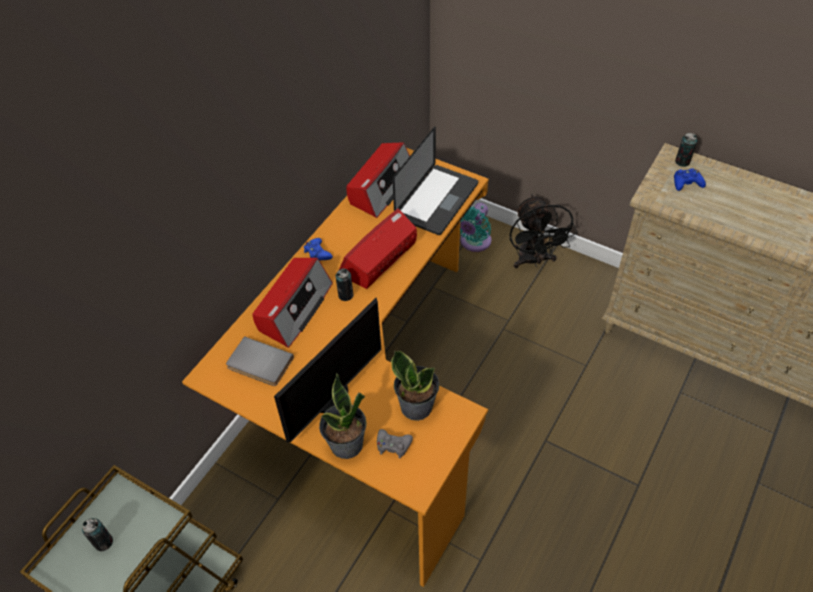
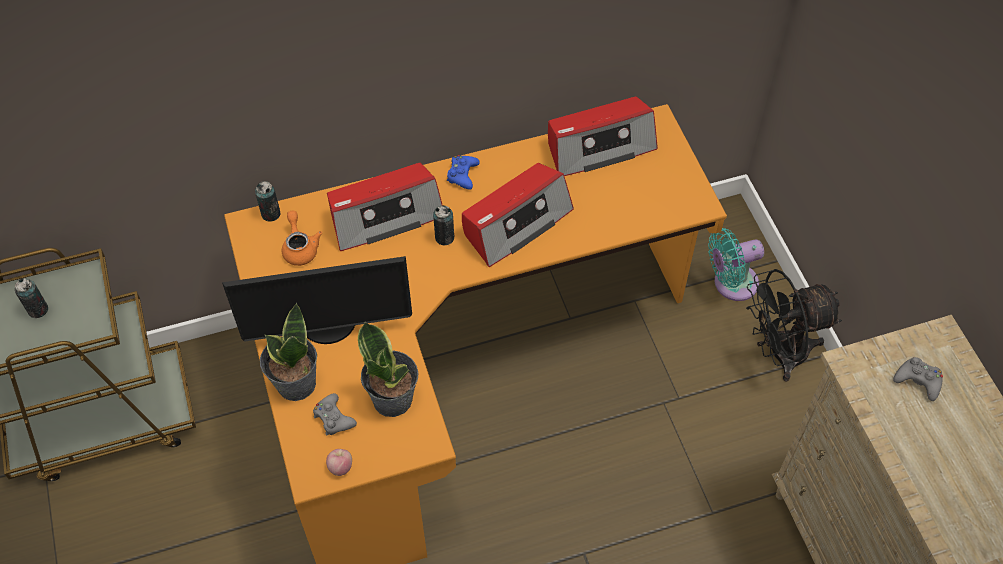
camera: 40 degrees right, 5 degrees up
grey book [226,336,294,386] -> orange teapot [282,211,322,266]
radio [339,209,417,289] -> radio turned 150 degrees clockwise [462,163,574,267]
laptop [392,127,478,235] -> none
black fan [510,194,578,268] -> black fan turned 45 degrees clockwise [746,269,842,382]
blue game controller [674,168,706,191] -> grey game controller [893,357,943,401]
can [675,133,697,167] -> can moved to [255,181,280,221]
none -> apple [326,449,352,476]

